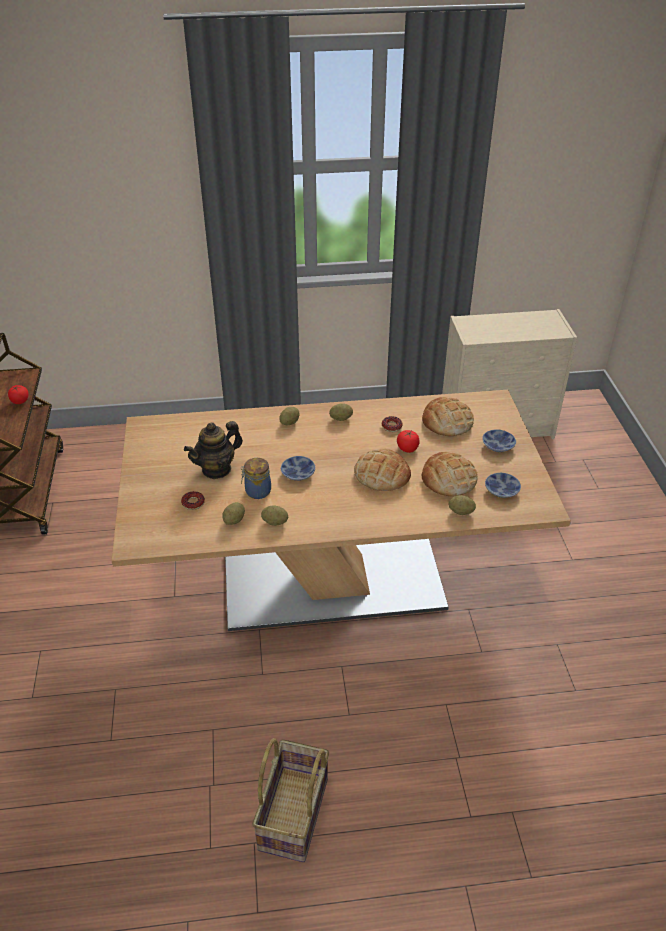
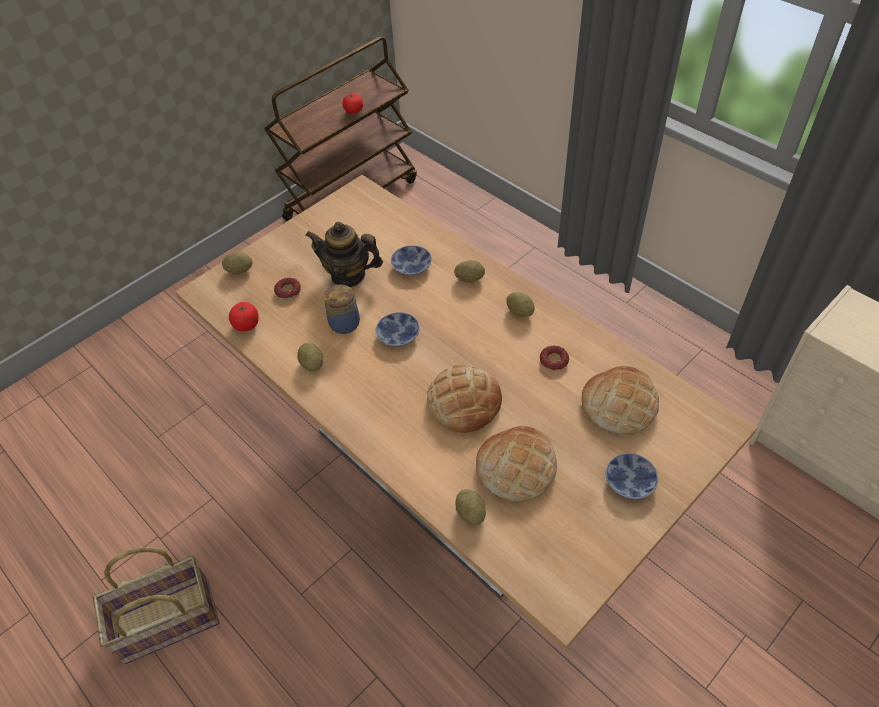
camera: 55 degrees right, 10 degrees up
potato [222,502,245,525] -> potato moved to [222,252,252,274]
tomato [397,430,420,453] -> tomato moved to [229,302,259,332]
bowl [485,473,521,498] -> bowl moved to [391,245,432,275]

